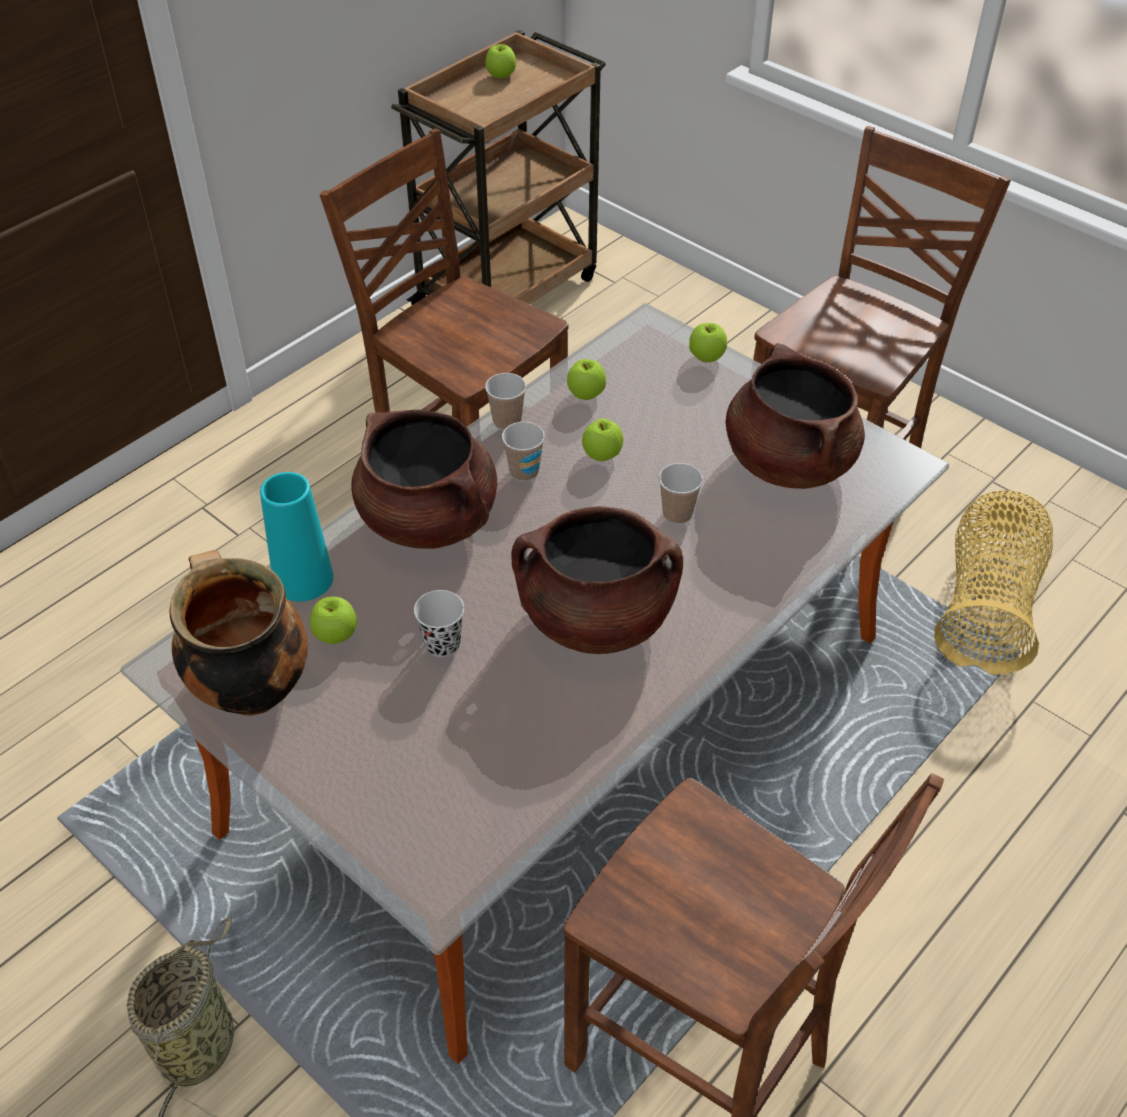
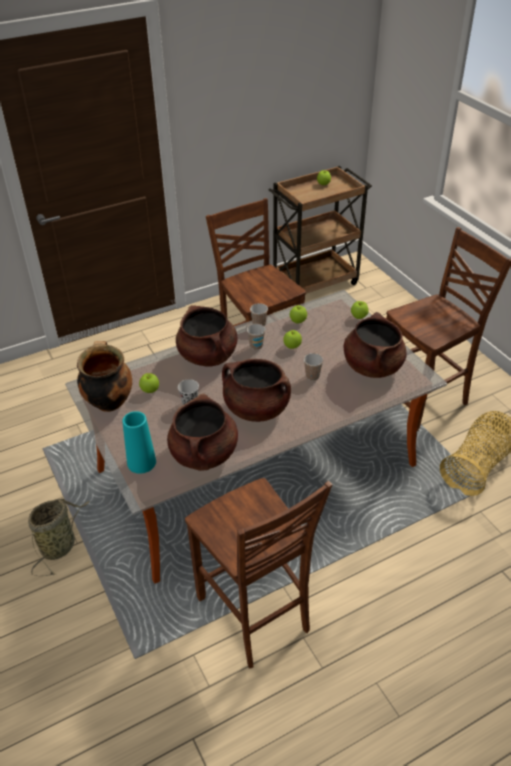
camera: 20 degrees right, 5 degrees down
turquoise vase [260,472,333,601] -> turquoise vase moved to [123,411,156,474]
none -> brown cooking pot [167,394,238,471]

